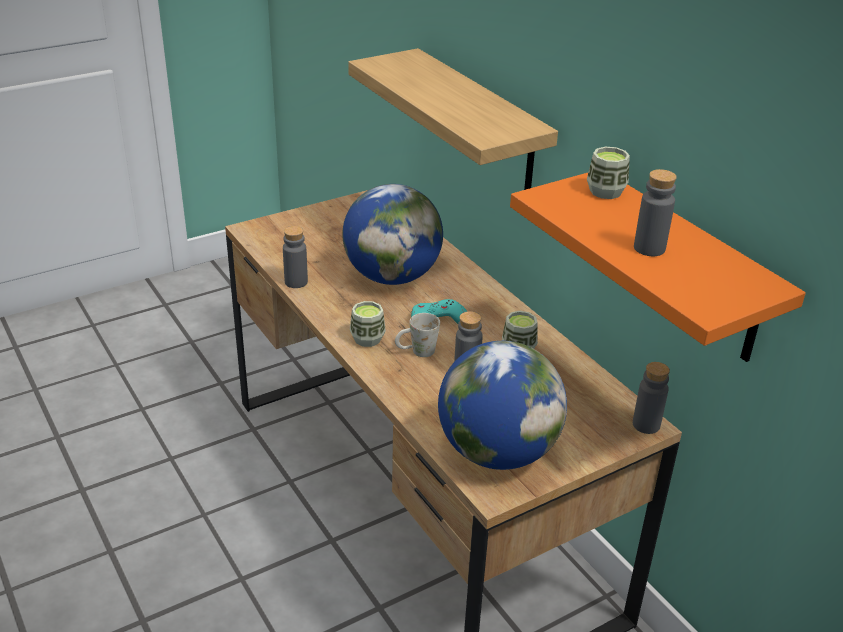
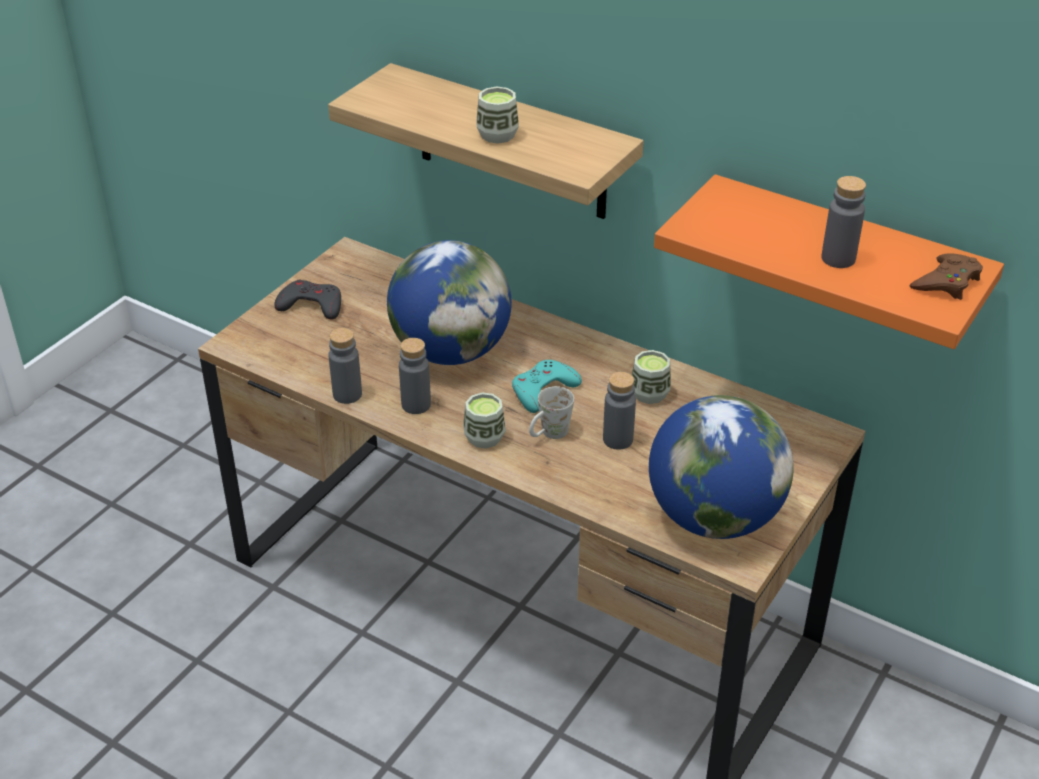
camera: 25 degrees left, 5 degrees up
cup [587,147,630,199] -> cup moved to [476,87,519,144]
grey bottle [633,362,670,434] -> grey bottle moved to [399,338,431,414]
none -> grey game controller [274,280,341,319]
none -> brown game controller [910,253,983,300]

